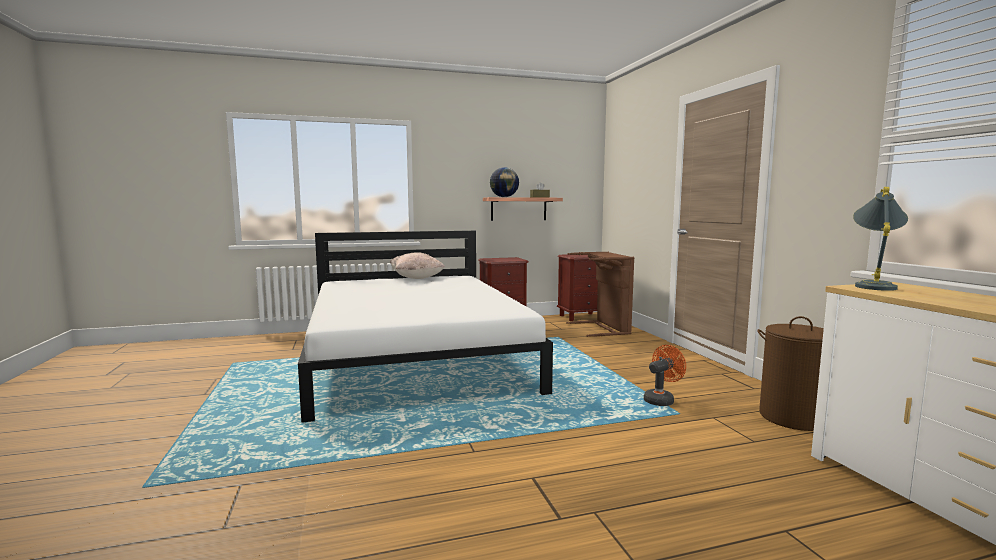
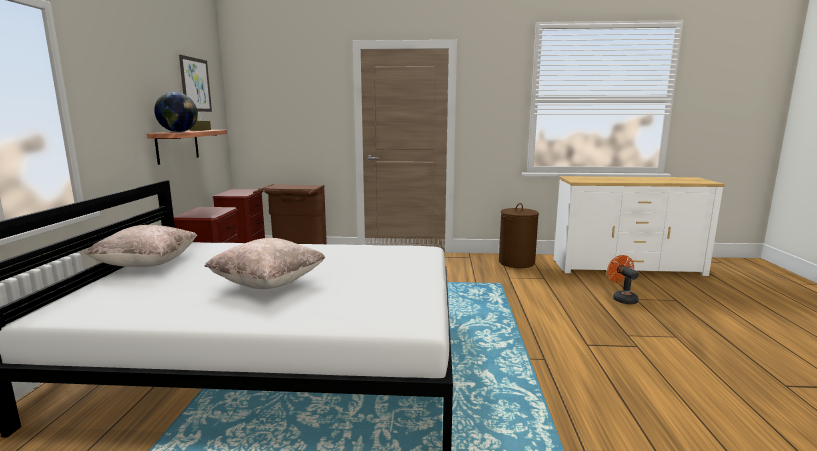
camera: 70 degrees left, 5 degrees up
orange fan [644,345,686,406] -> orange fan moved to [607,255,639,304]
grey table lamp [853,187,908,291] -> none
none -> picture [179,55,212,112]
none -> beige pillow [204,238,325,289]

